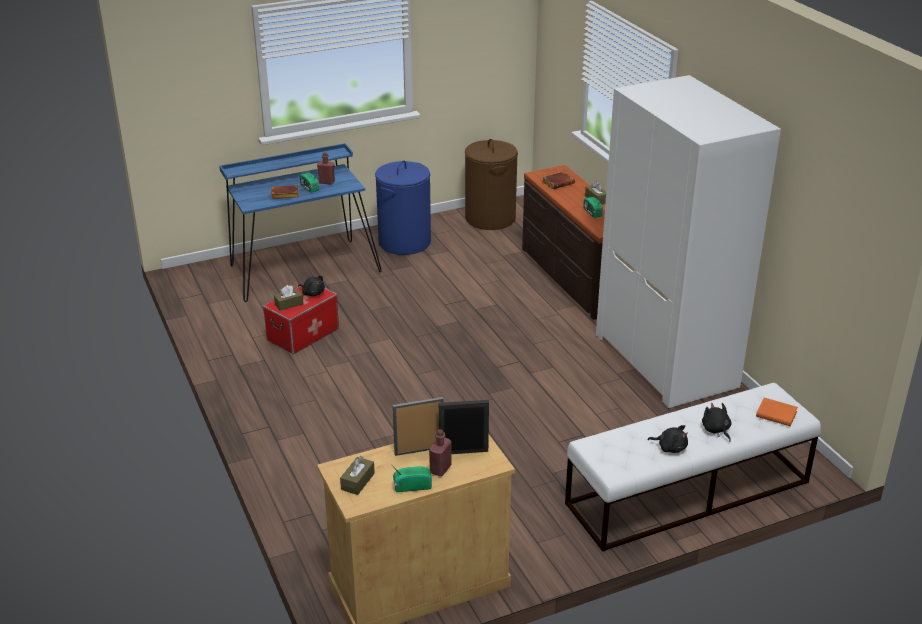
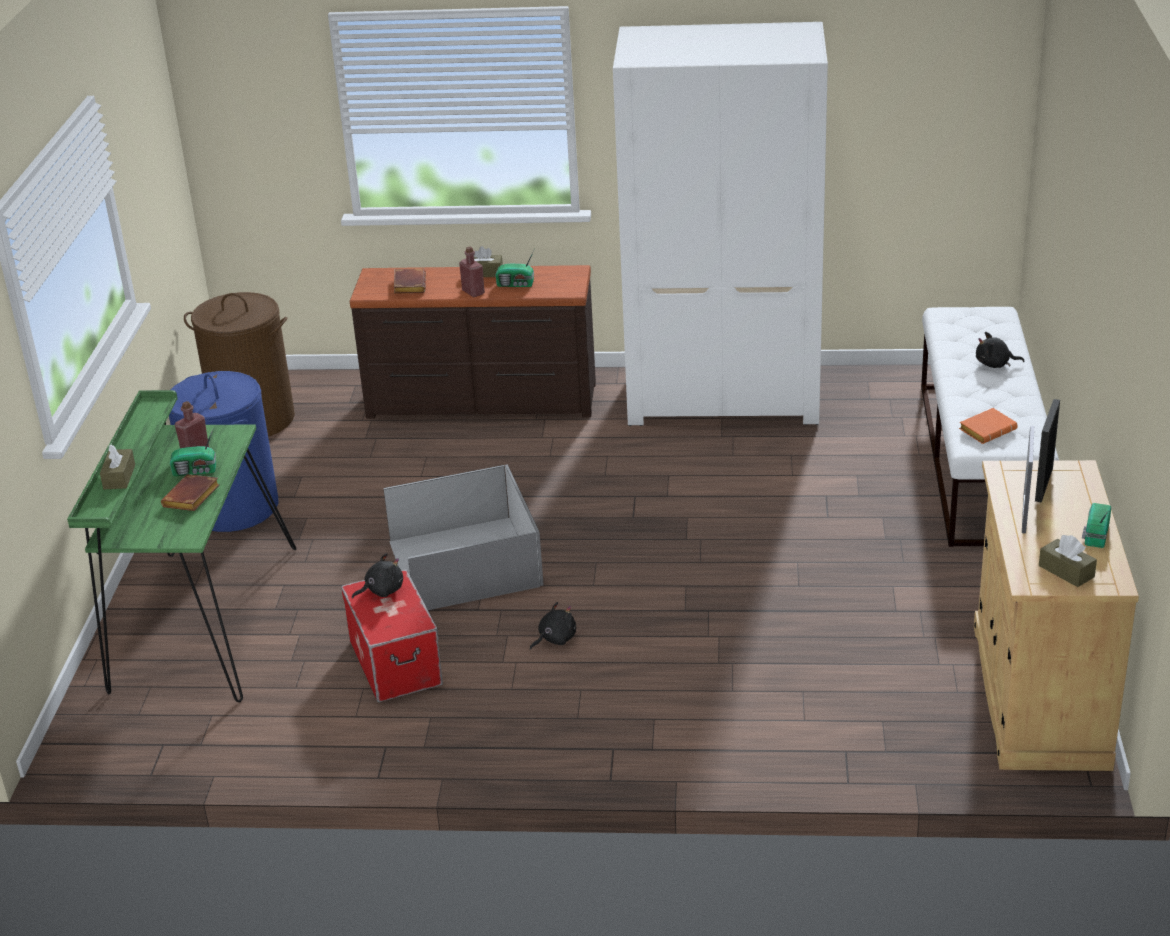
camera: 60 degrees left, 0 degrees up
blue desk [219,143,382,302] -> green desk [67,390,296,703]
brown tissue box [274,285,303,311] -> brown tissue box moved to [100,444,135,489]
red bottle [429,429,451,476] -> red bottle moved to [459,247,485,297]
black plush toy [648,425,688,453] -> black plush toy moved to [530,602,576,650]
orange book [756,398,798,426] -> orange book moved to [959,408,1018,444]
none -> grey storage box [383,464,544,610]

